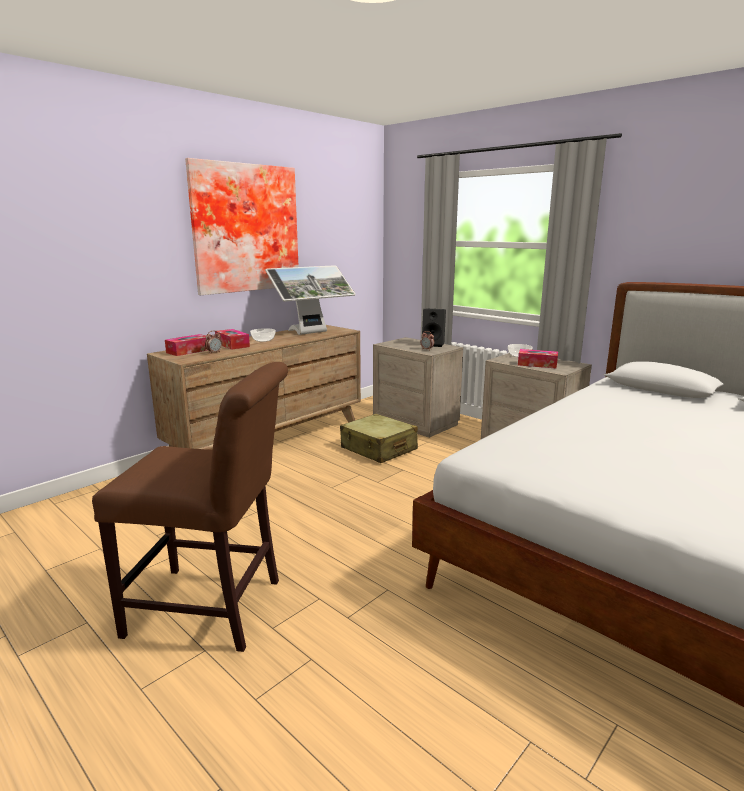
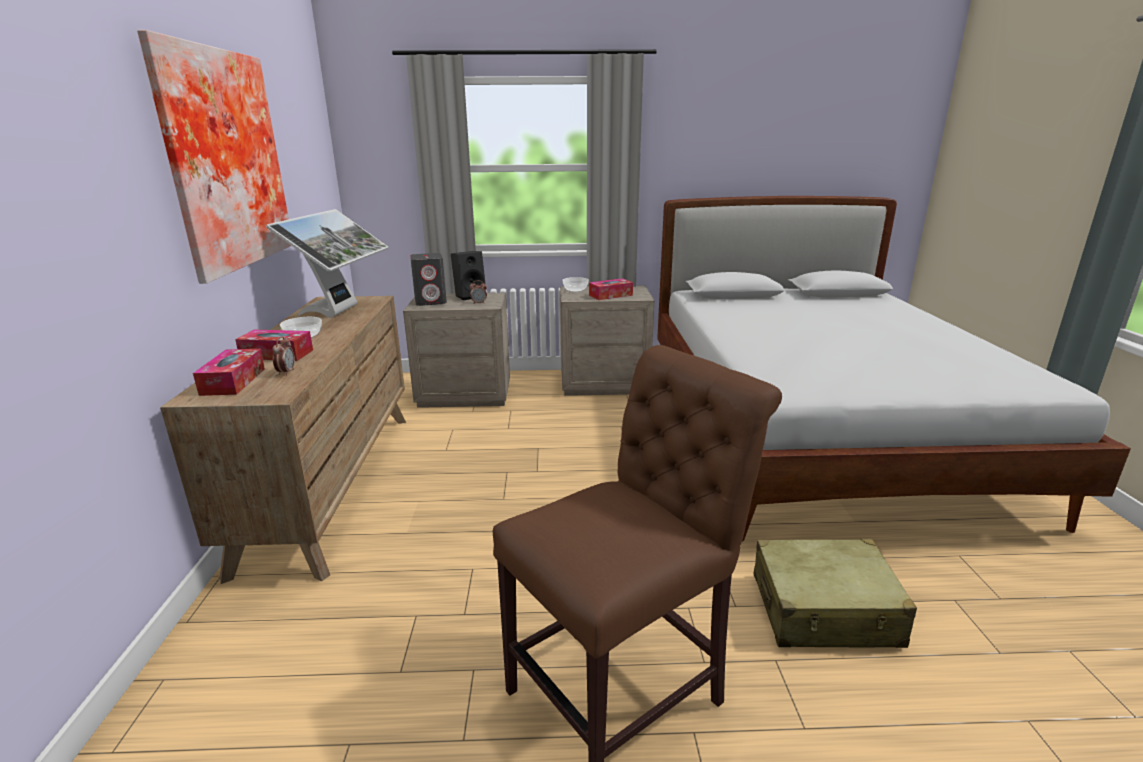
camera: 45 degrees left, 5 degrees up
beige suitcase [340,414,418,463] -> beige suitcase moved to [753,539,917,648]
none -> grey speaker [410,253,447,306]

